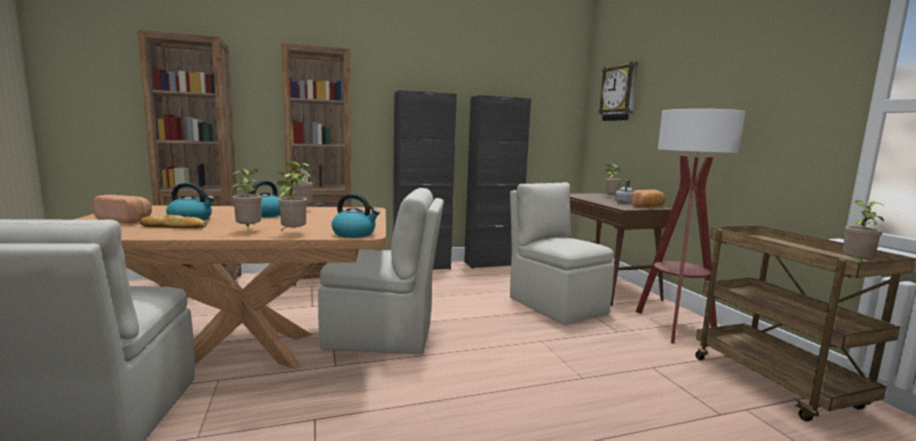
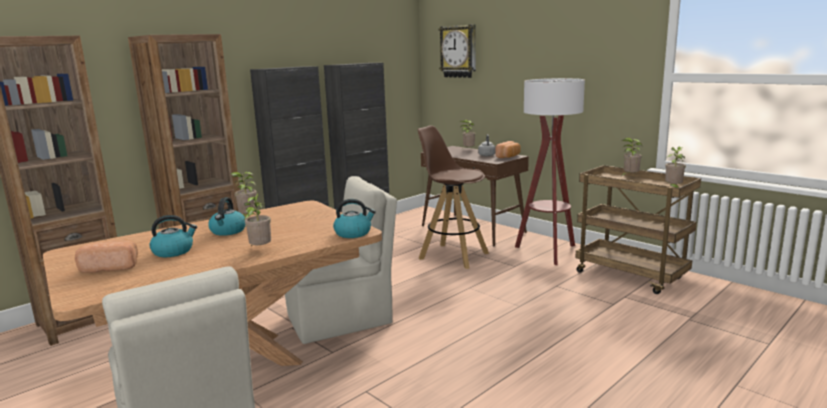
camera: 25 degrees left, 5 degrees up
bread [140,215,207,228] -> none
potted plant [277,171,307,232] -> potted plant moved to [622,138,642,176]
beige chair [510,182,614,325] -> brown stool [417,125,489,269]

